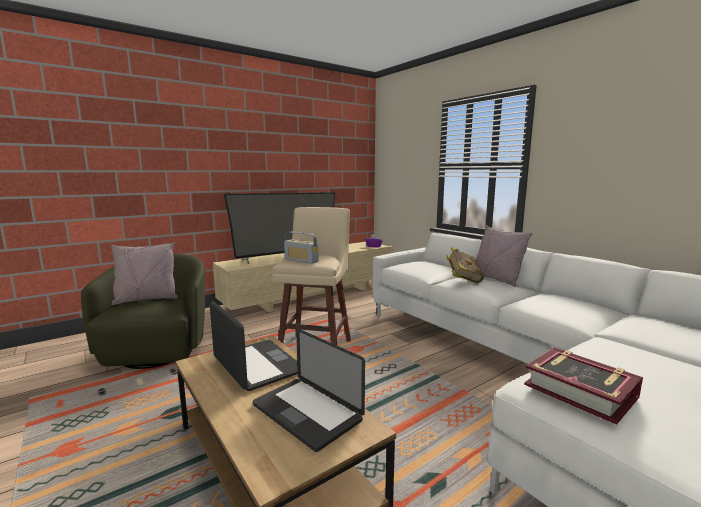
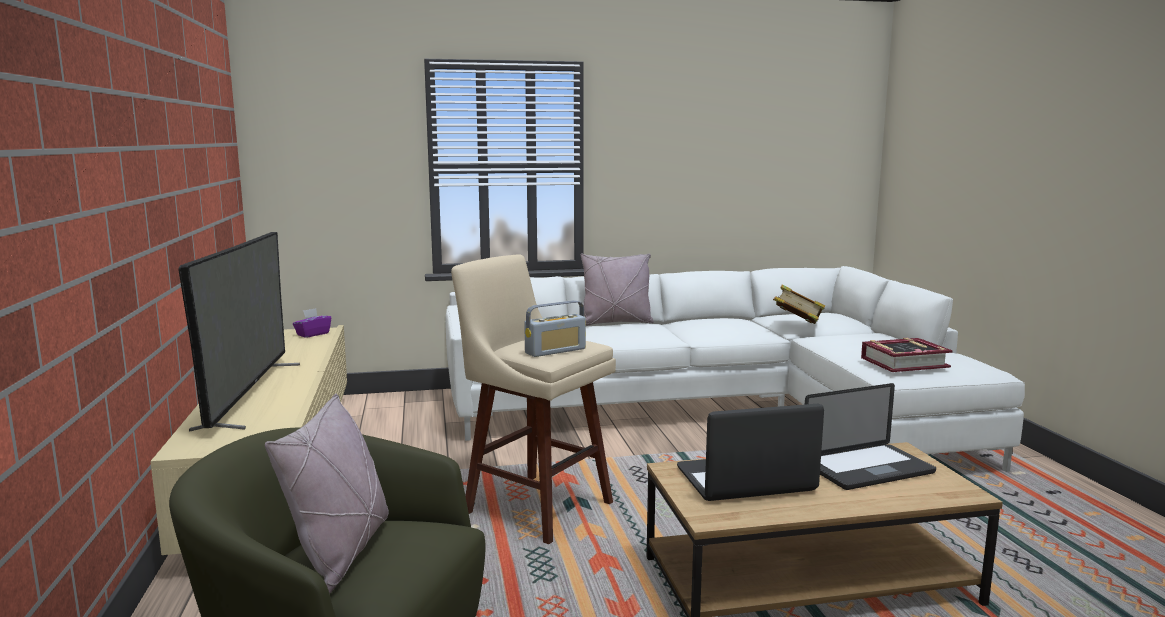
camera: 65 degrees left, 0 degrees up
book [446,247,484,283] -> book moved to [773,285,825,324]

